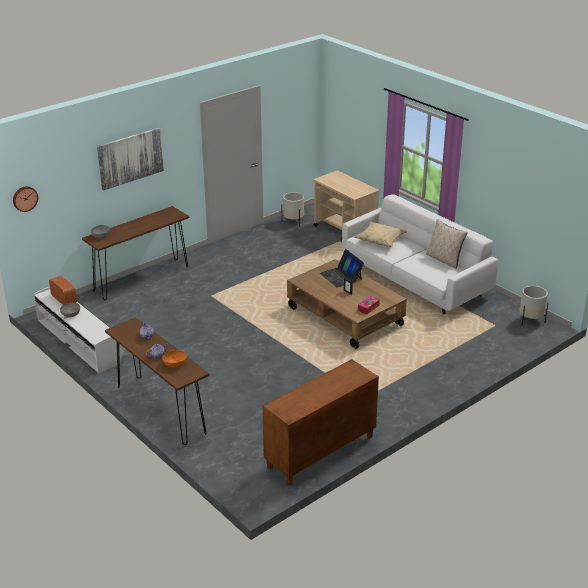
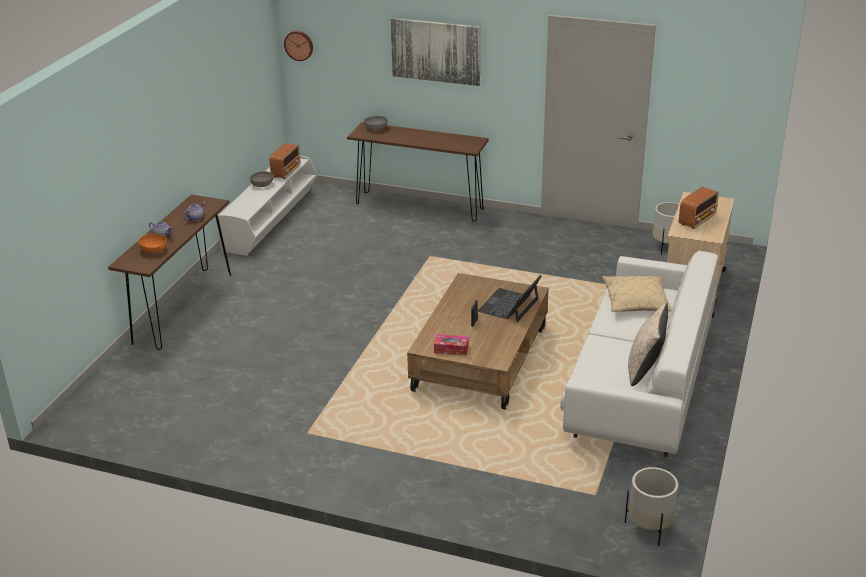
camera: 60 degrees right, 0 degrees up
brown cabinet [262,359,379,486] -> none
none -> radio [679,187,719,229]

